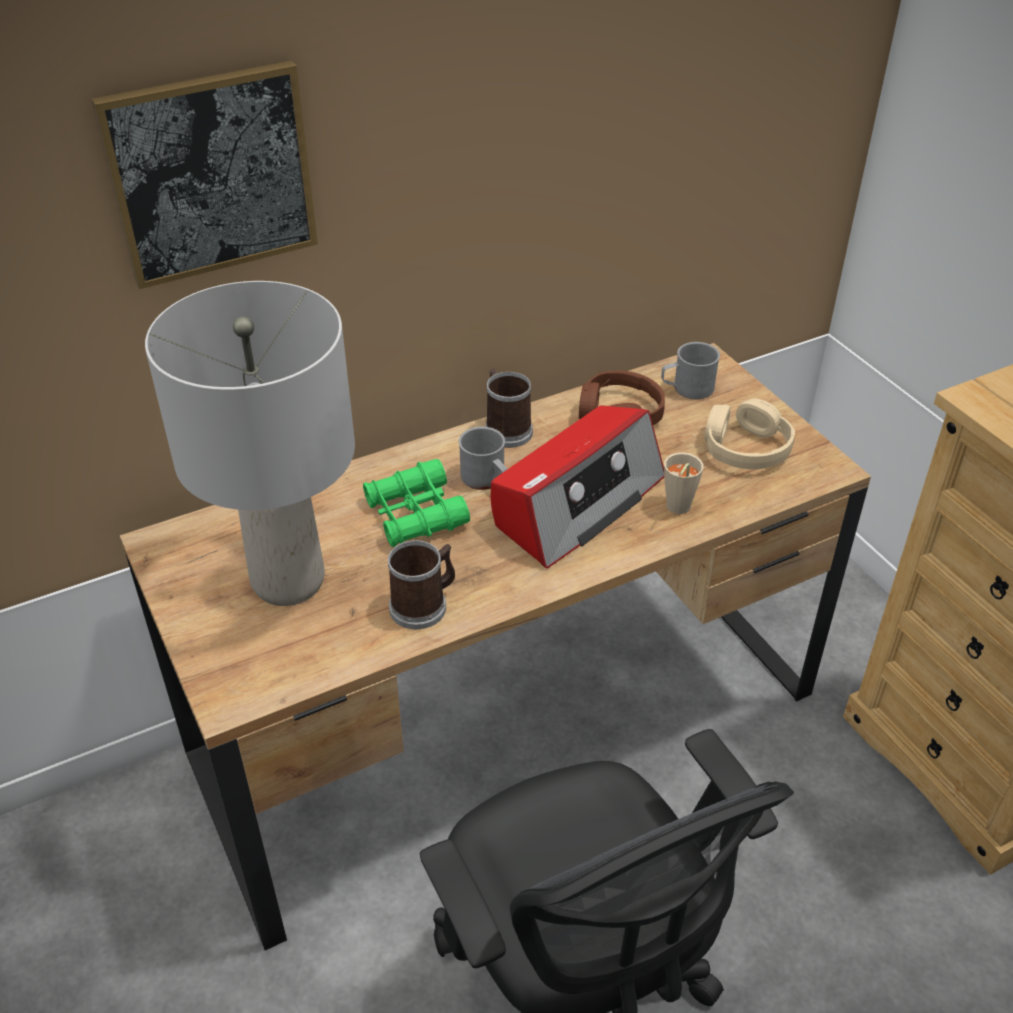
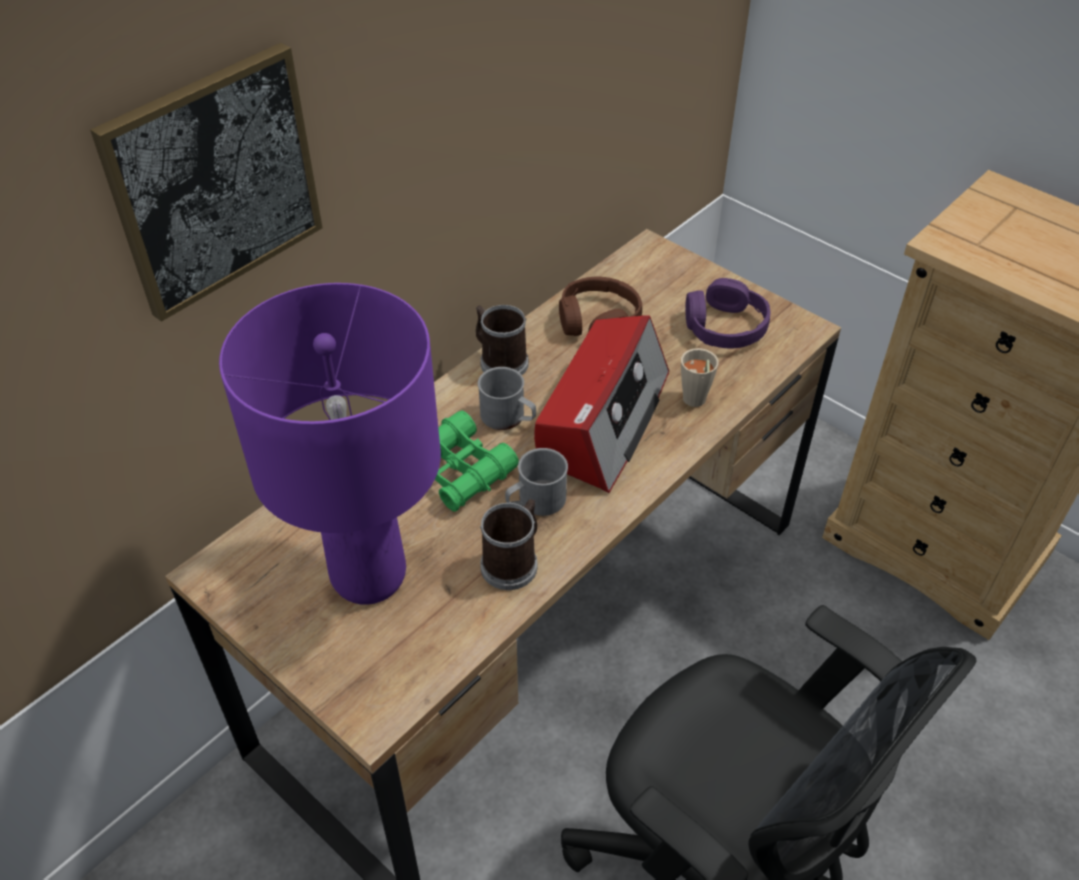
camera: 20 degrees left, 5 degrees up
grey table lamp [145,281,355,606] -> purple table lamp [219,283,441,605]
grey mug [661,342,720,399] -> grey mug moved to [505,448,568,516]
beige headphones [704,398,795,469] -> purple headphones [685,278,771,348]

